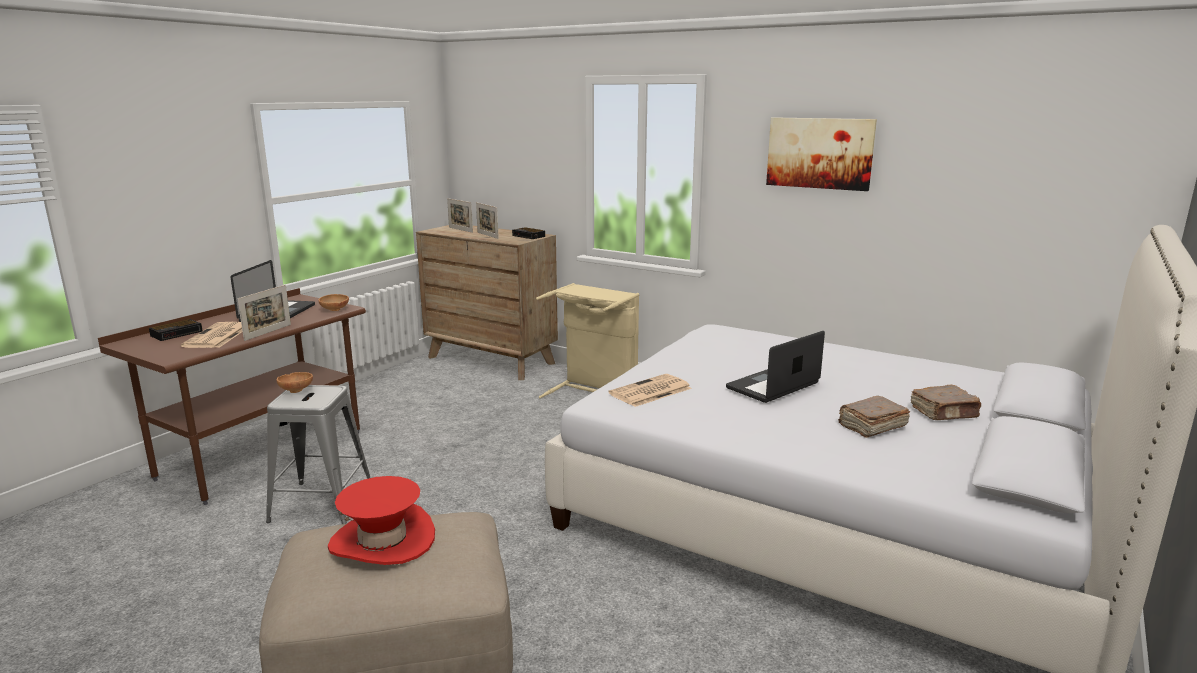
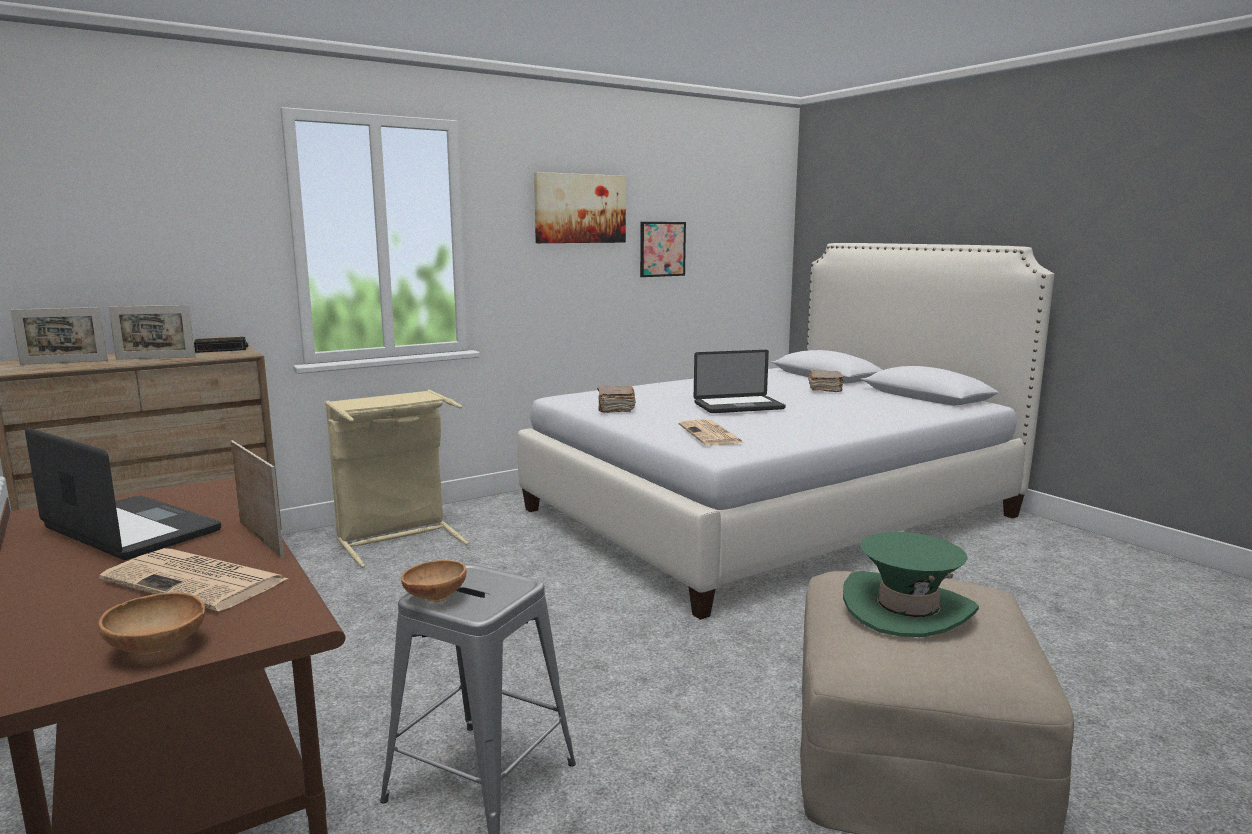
camera: 65 degrees left, 5 degrees down
alarm clock [149,319,203,341] -> none
brown bowl [318,294,349,311] -> brown bowl moved to [98,592,205,654]
red hat [328,476,435,565] -> green hat [843,532,979,637]
laptop [726,331,825,403] -> laptop turned 90 degrees counterclockwise [694,350,786,413]
brown book [838,396,910,438] -> brown book moved to [597,386,636,413]
none -> picture [640,222,686,277]

